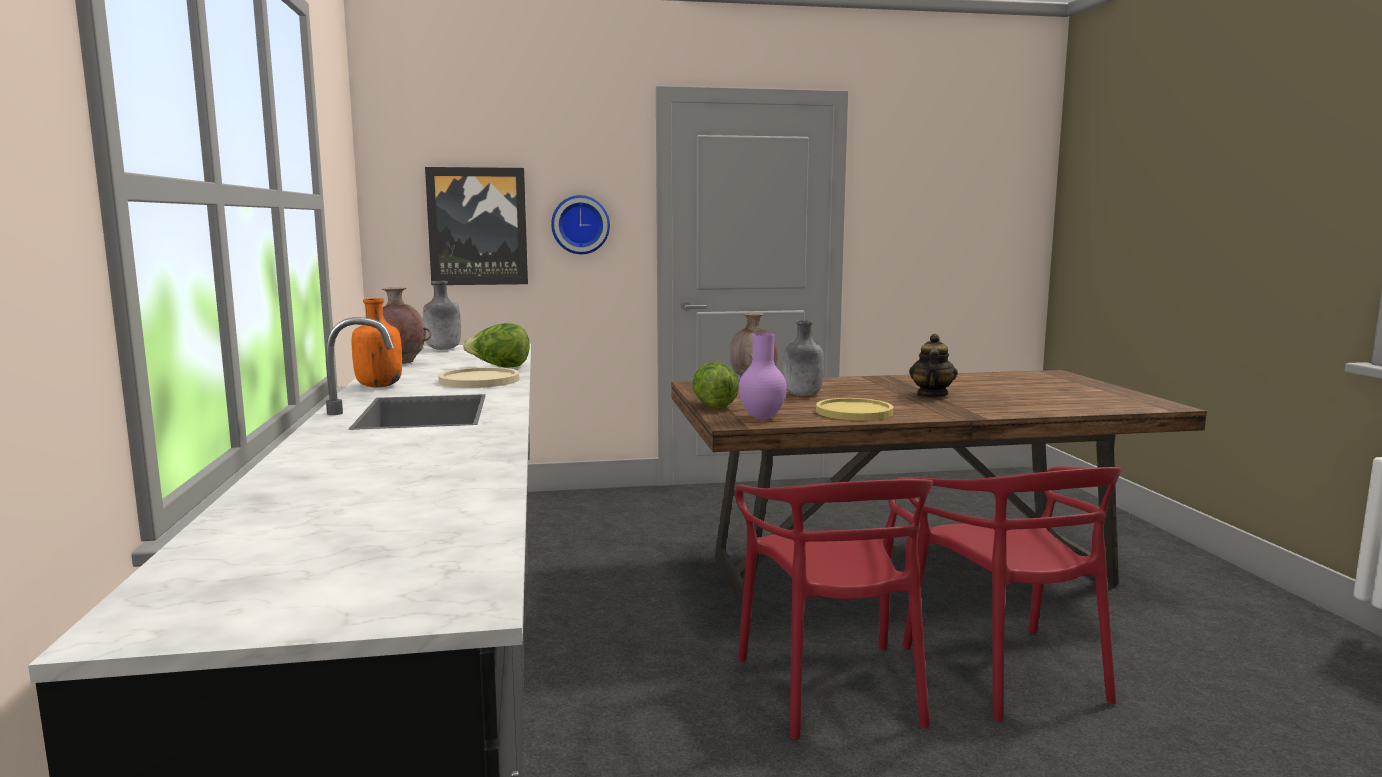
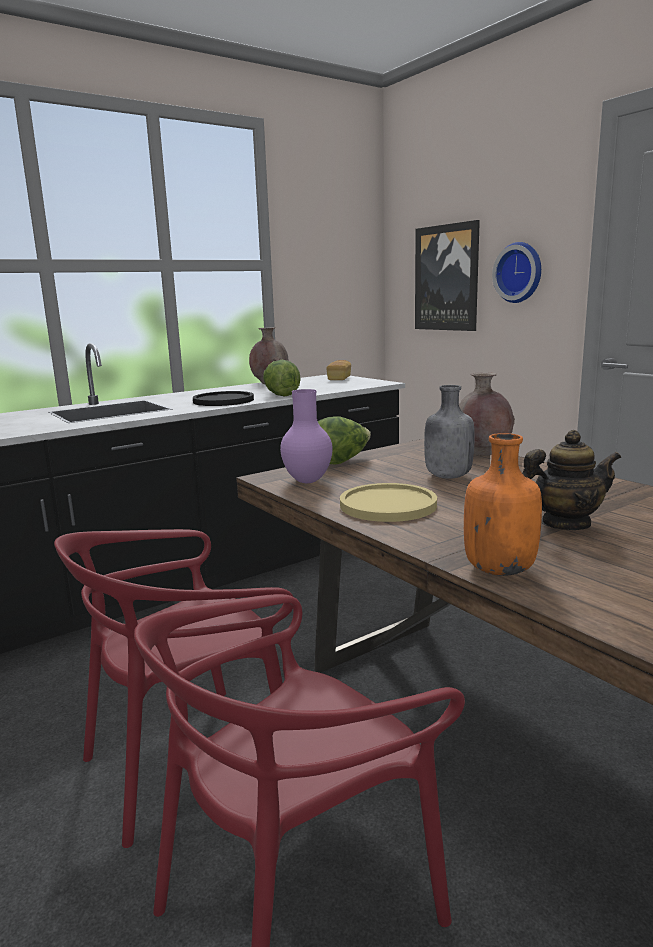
camera: 65 degrees right, 5 degrees up
orange bottle [352,298,402,387] -> orange bottle moved to [464,433,542,576]
grey bottle [423,281,461,350] -> bread [326,360,351,380]
beige plate [438,367,519,388] -> black plate [193,391,254,406]

